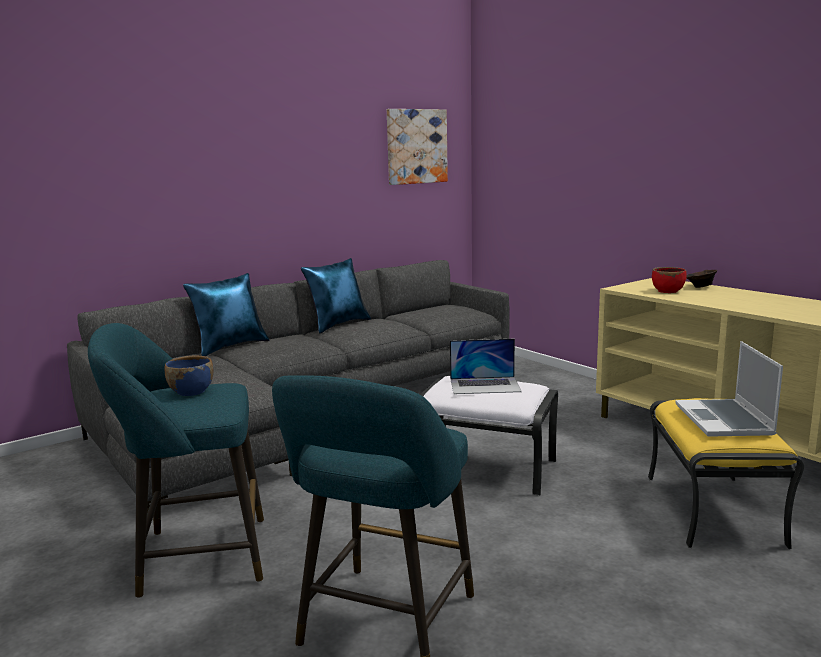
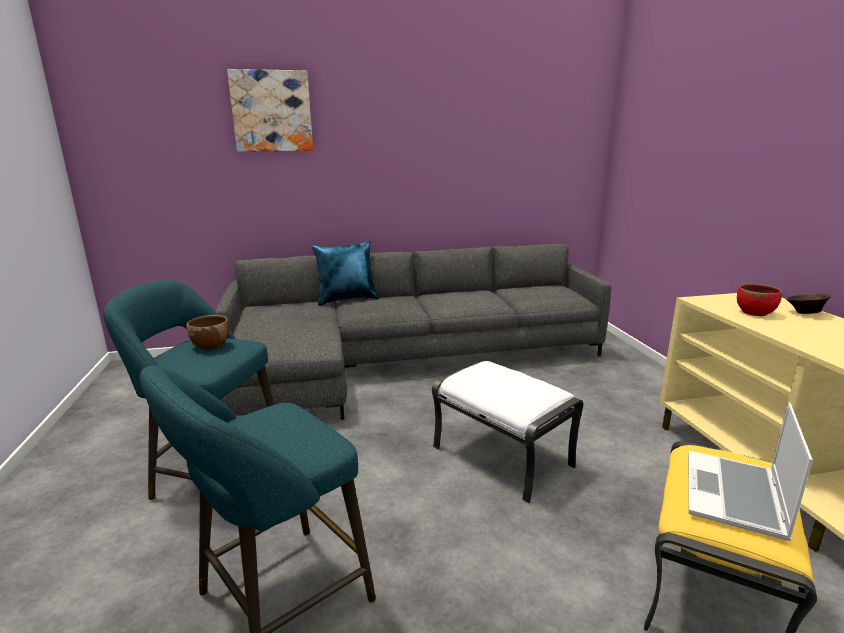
camera: 25 degrees right, 5 degrees up
blue bowl [165,355,214,396] -> brown bowl [187,315,230,350]
blue pillow [301,258,371,333] -> none
picture [387,109,448,185] -> picture moved to [227,69,313,152]
laptop [450,339,522,394] -> none

